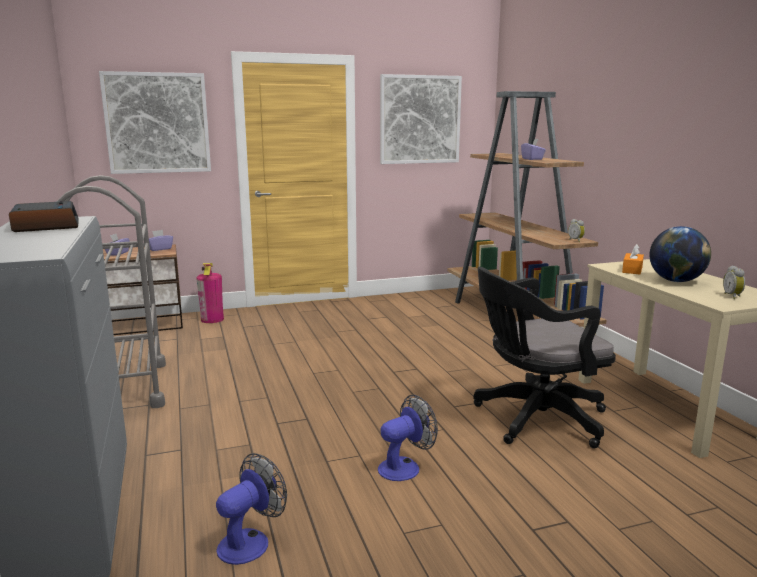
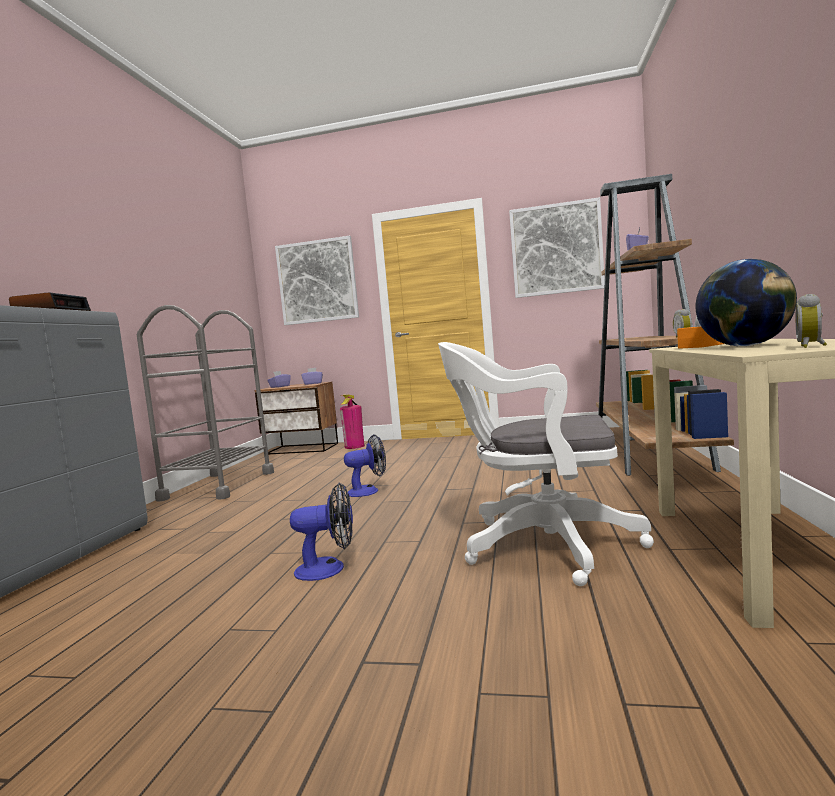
camera: 30 degrees right, 10 degrees down
fan [216,453,287,565] -> fan moved to [344,434,386,497]
black office chair [473,267,616,449] -> white office chair [438,342,654,586]

